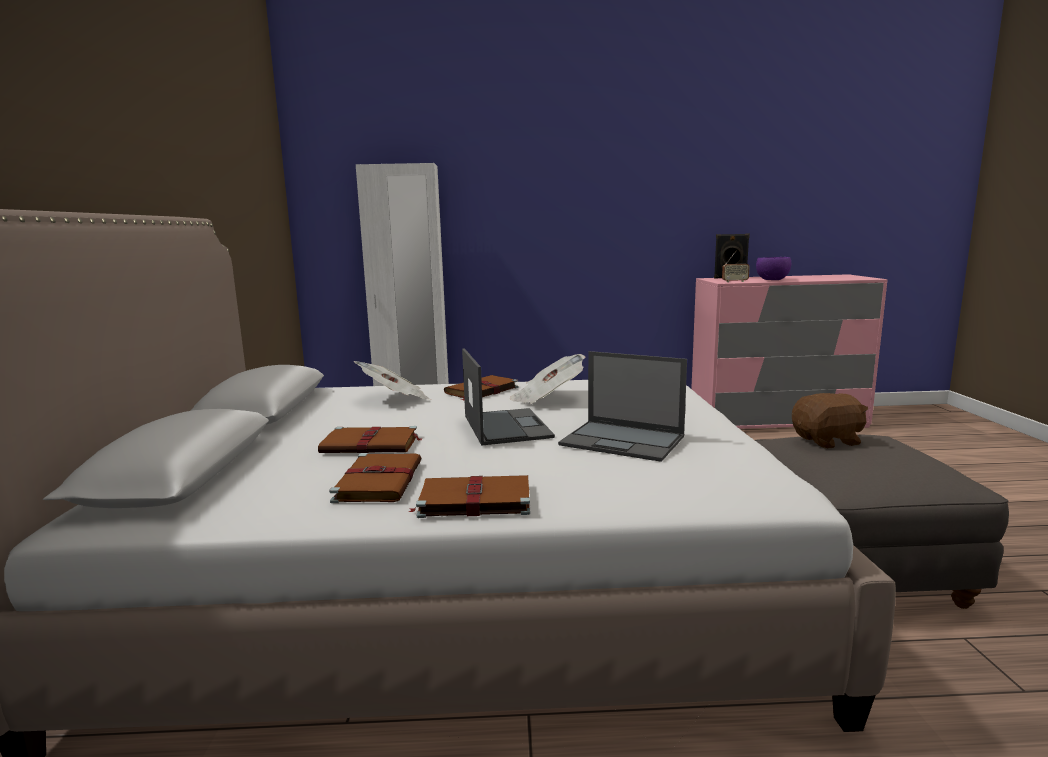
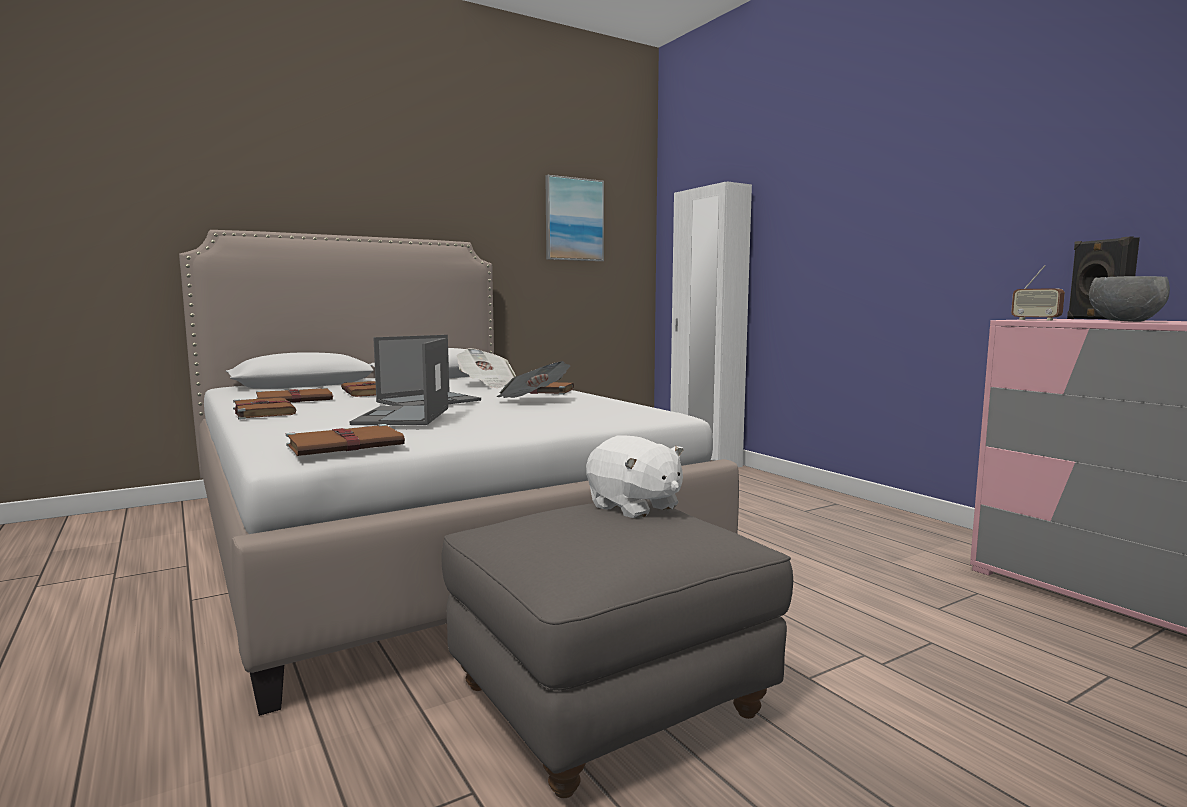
camera: 60 degrees right, 5 degrees down
purple bowl [756,257,791,280] -> grey bowl [1089,276,1170,322]
brown plush toy [792,393,868,449] -> white plush toy [586,435,684,519]
none -> brown book [286,424,405,456]
none -> picture [545,175,604,261]

